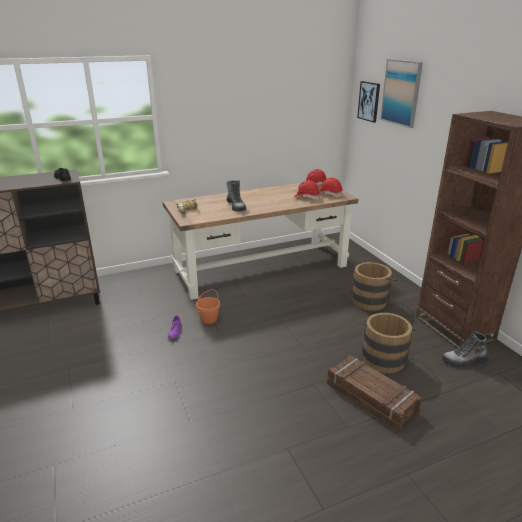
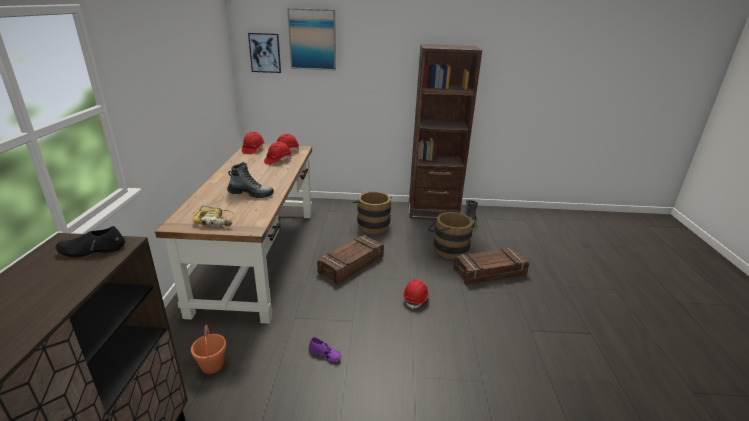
camera: 65 degrees left, 0 degrees up
orange bucket [196,289,220,325] -> orange bucket moved to [191,324,227,374]
none -> crate [317,235,384,284]
none -> red hard hat [403,279,429,309]

